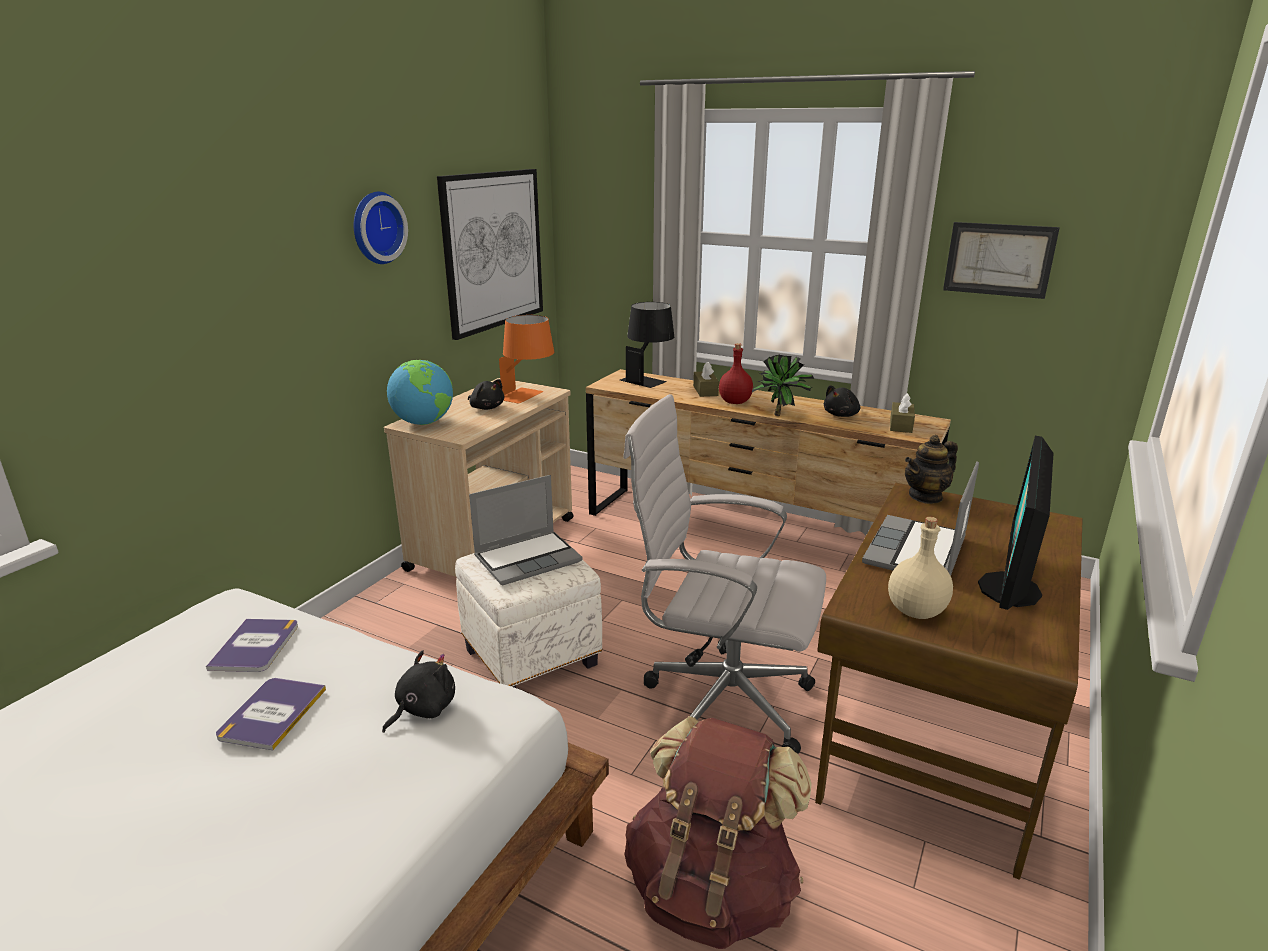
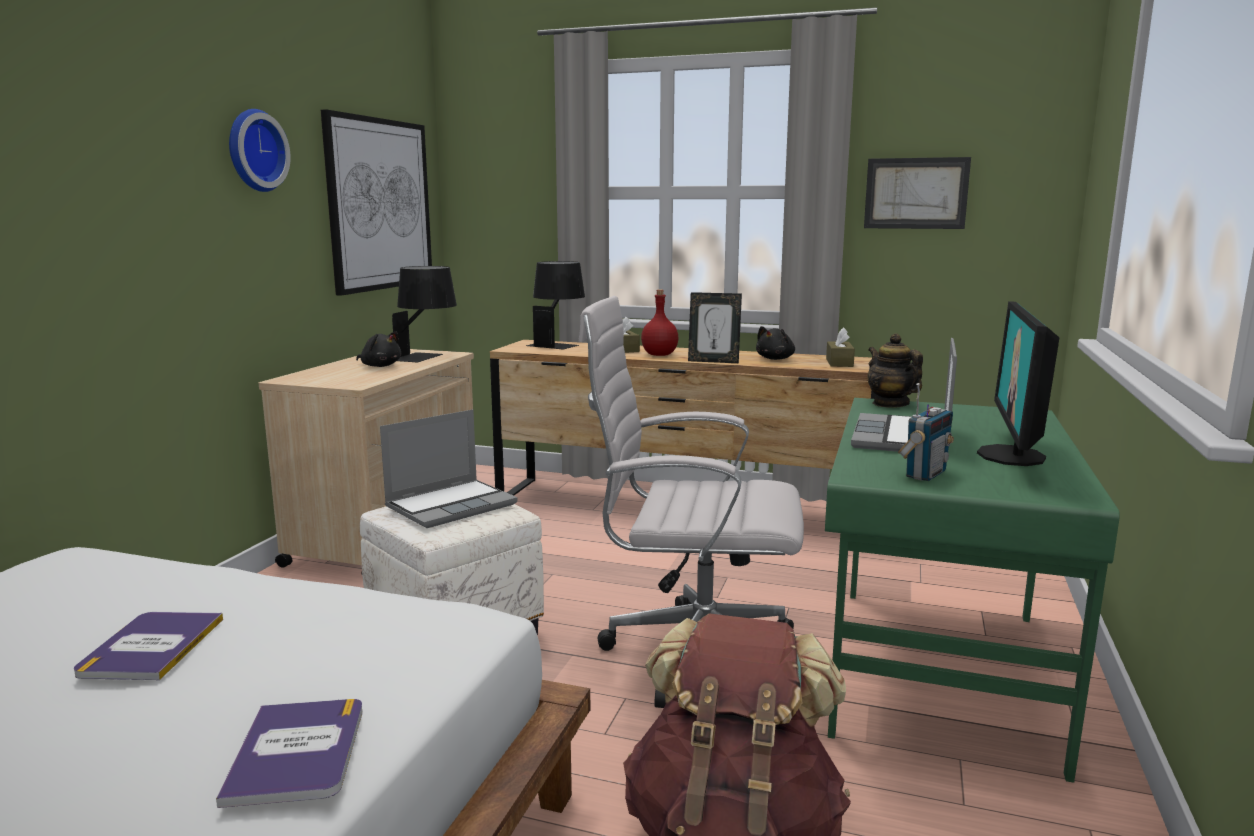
camera: 10 degrees left, 10 degrees down
book [206,619,298,672] -> book moved to [216,699,363,808]
black plush toy [382,650,455,733] -> none
globe [387,360,453,425] -> none
orange table lamp [499,315,554,404] -> black table lamp [392,266,457,362]
potted plant [752,355,814,416] -> picture frame [688,292,742,363]
brown desk [815,483,1083,880] -> green desk [825,398,1120,783]
beige bottle [888,517,953,619] -> radio [898,383,954,481]
teapot [905,435,958,504] -> teapot turned 105 degrees clockwise [867,334,923,408]

